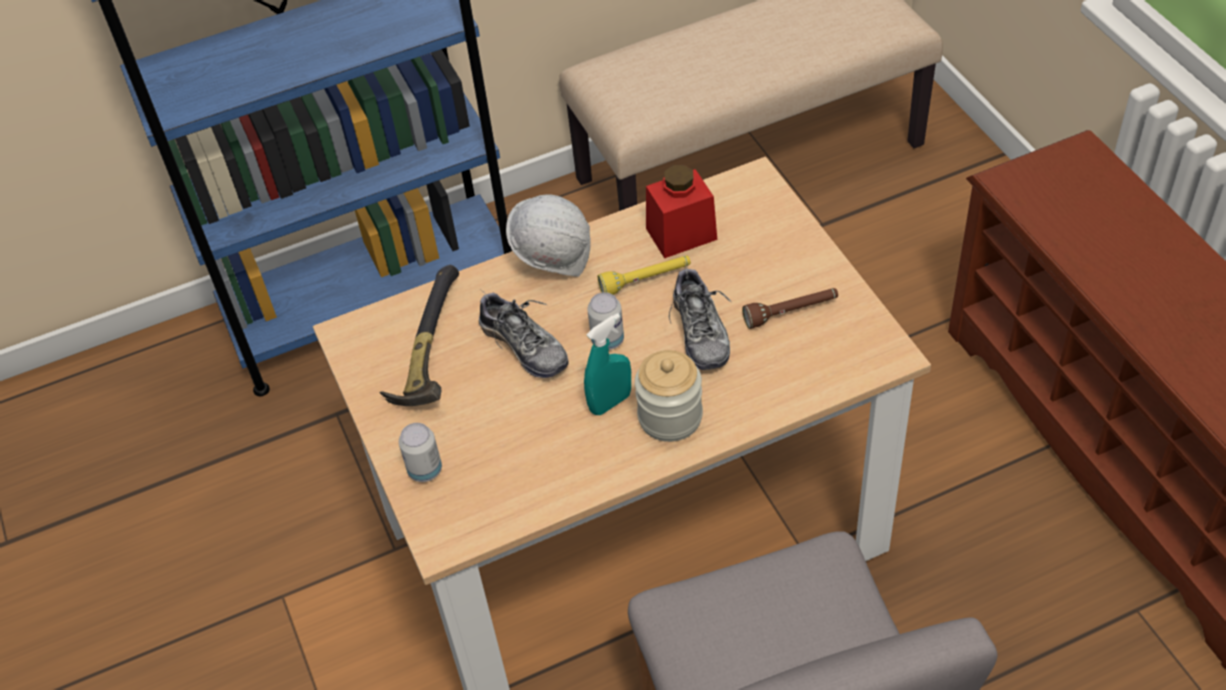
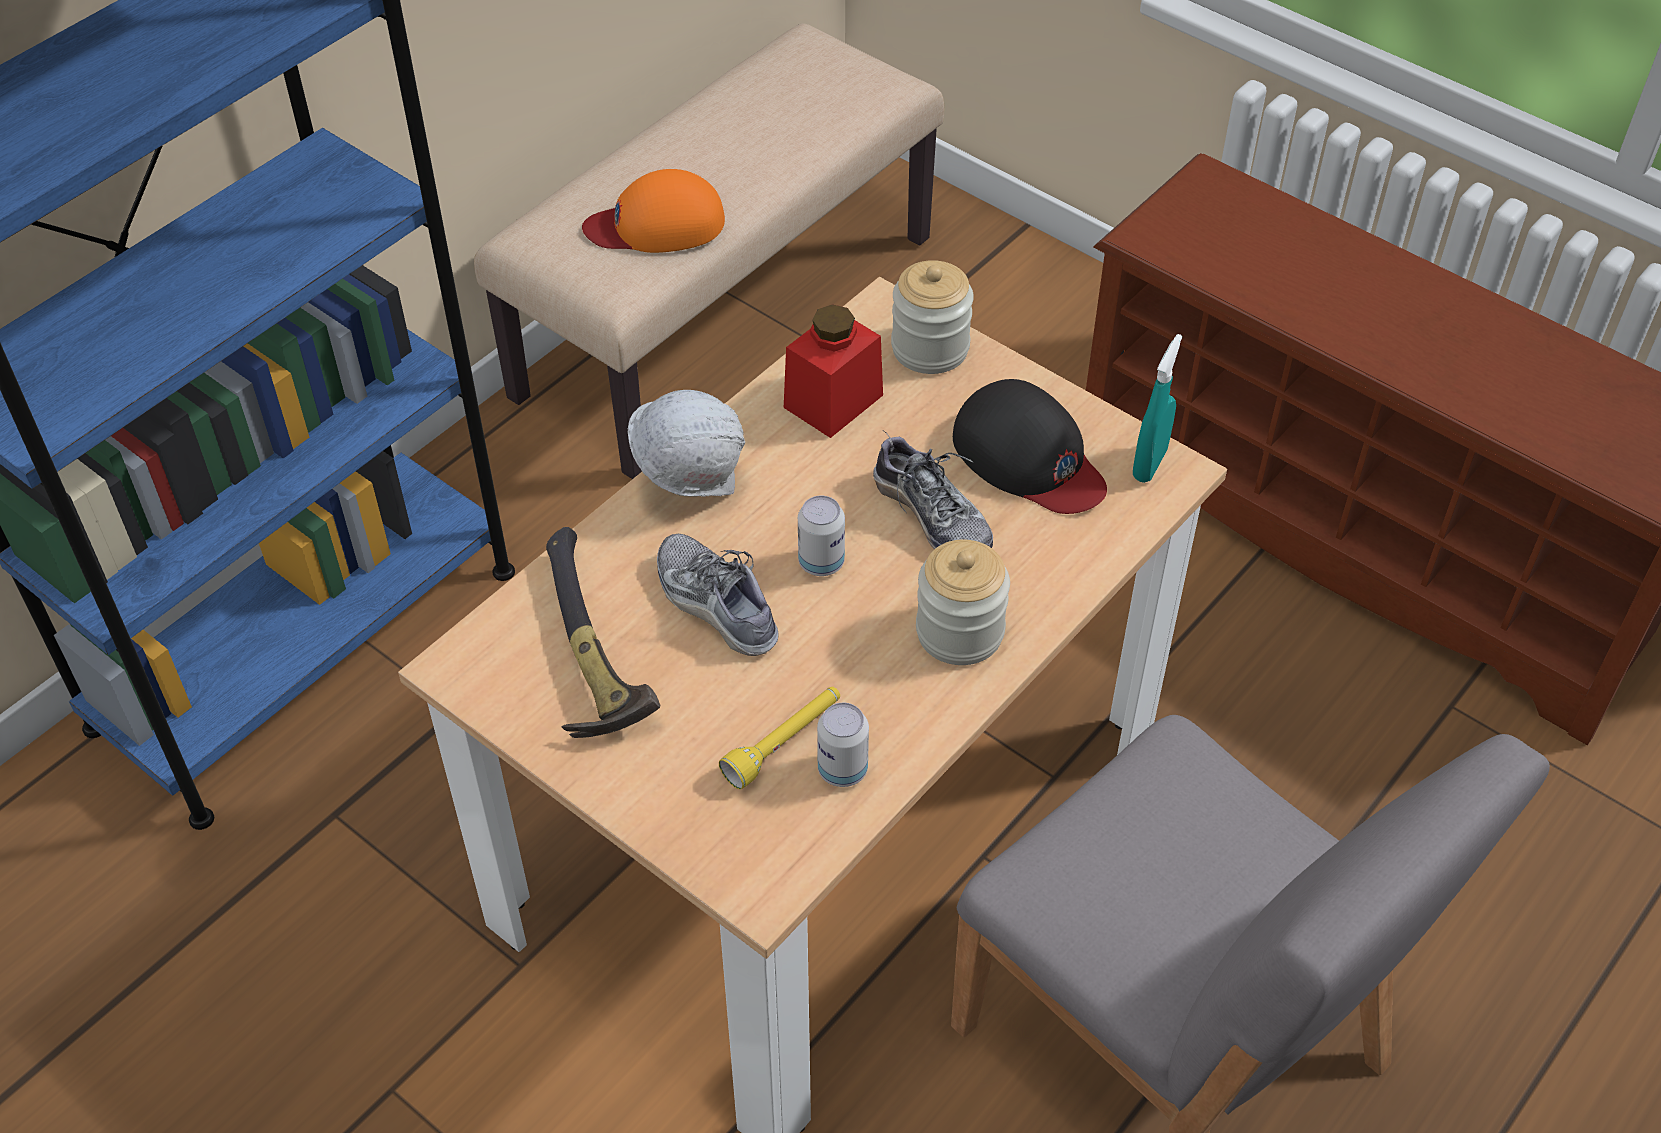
camera: 30 degrees left, 0 degrees up
can [399,423,442,482] -> can moved to [817,703,869,787]
shoe [479,290,569,378] -> shoe turned 150 degrees counterclockwise [657,534,779,656]
turquoise spray bottle [584,313,631,415] -> turquoise spray bottle moved to [1133,334,1182,483]
yellow flashlight [598,256,691,295] -> yellow flashlight moved to [719,687,840,789]
brown flashlight [742,288,838,329] -> black cap [953,379,1107,514]
none -> orange cap [582,169,725,253]
none -> jar [891,260,974,374]

